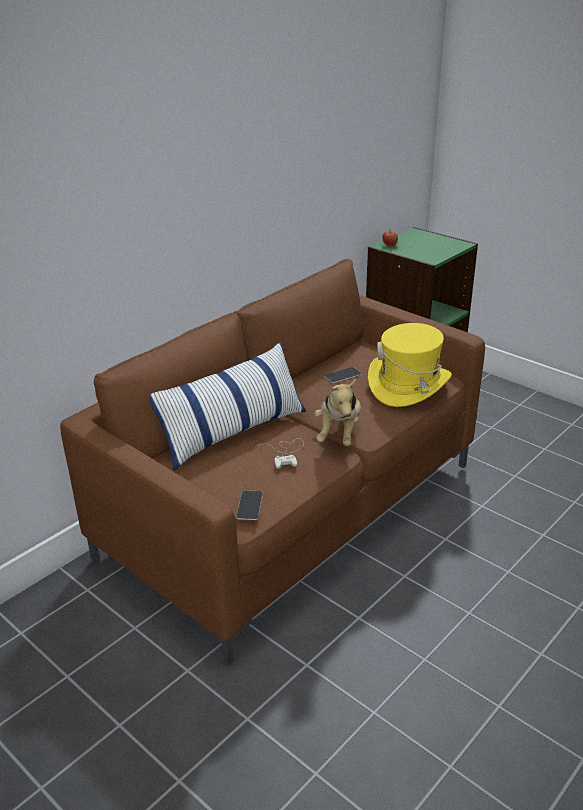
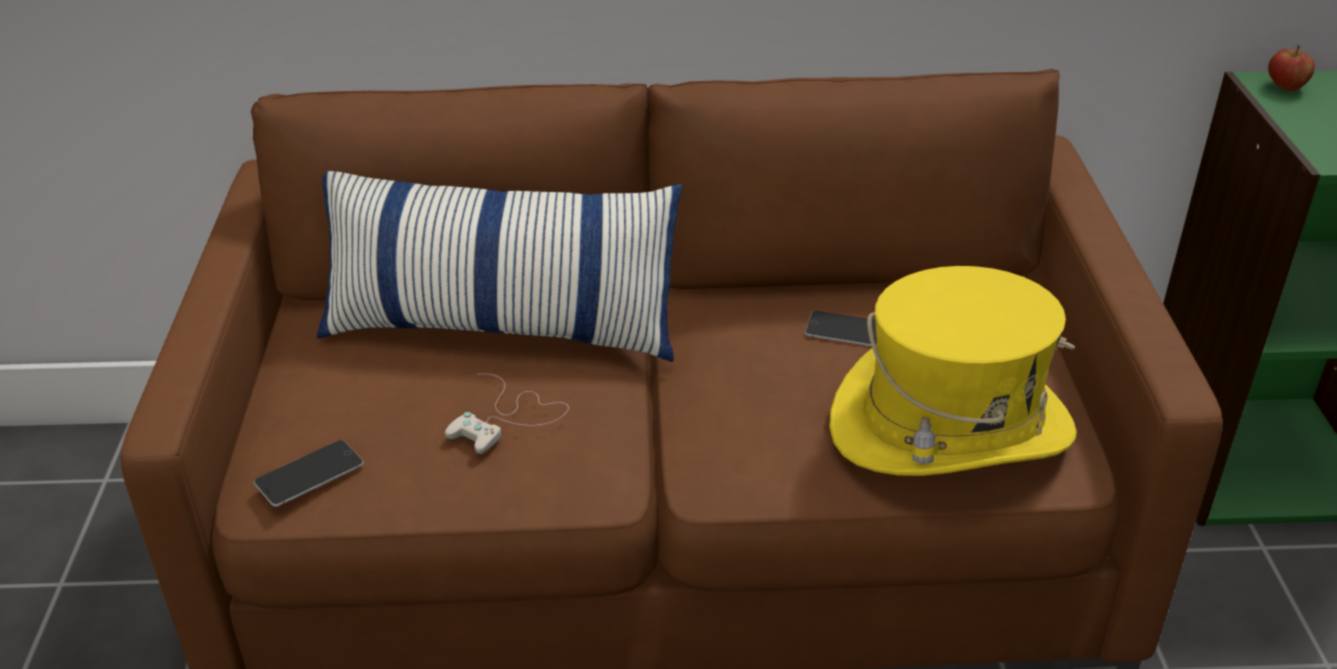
camera: 45 degrees right, 5 degrees up
plush toy [315,379,361,446] -> none

